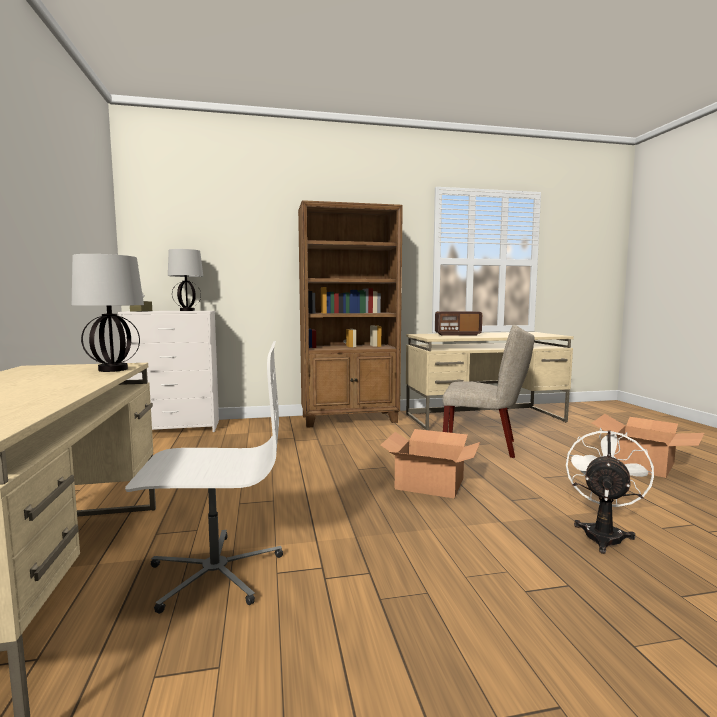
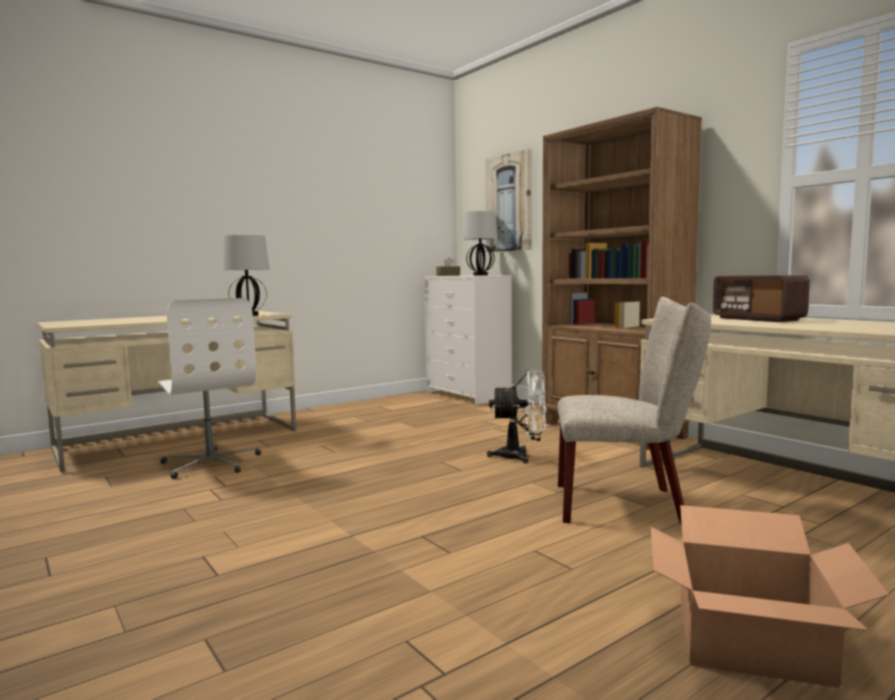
camera: 65 degrees right, 0 degrees up
cardboard box [381,429,480,498] -> none
beige chair [443,325,534,458] -> beige chair turned 75 degrees counterclockwise [558,297,711,524]
white fan [566,428,654,554] -> white fan moved to [487,370,547,464]
none -> picture [486,149,532,252]

